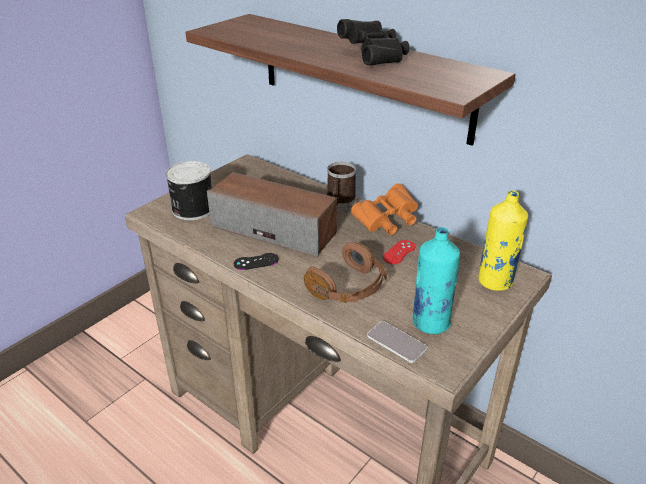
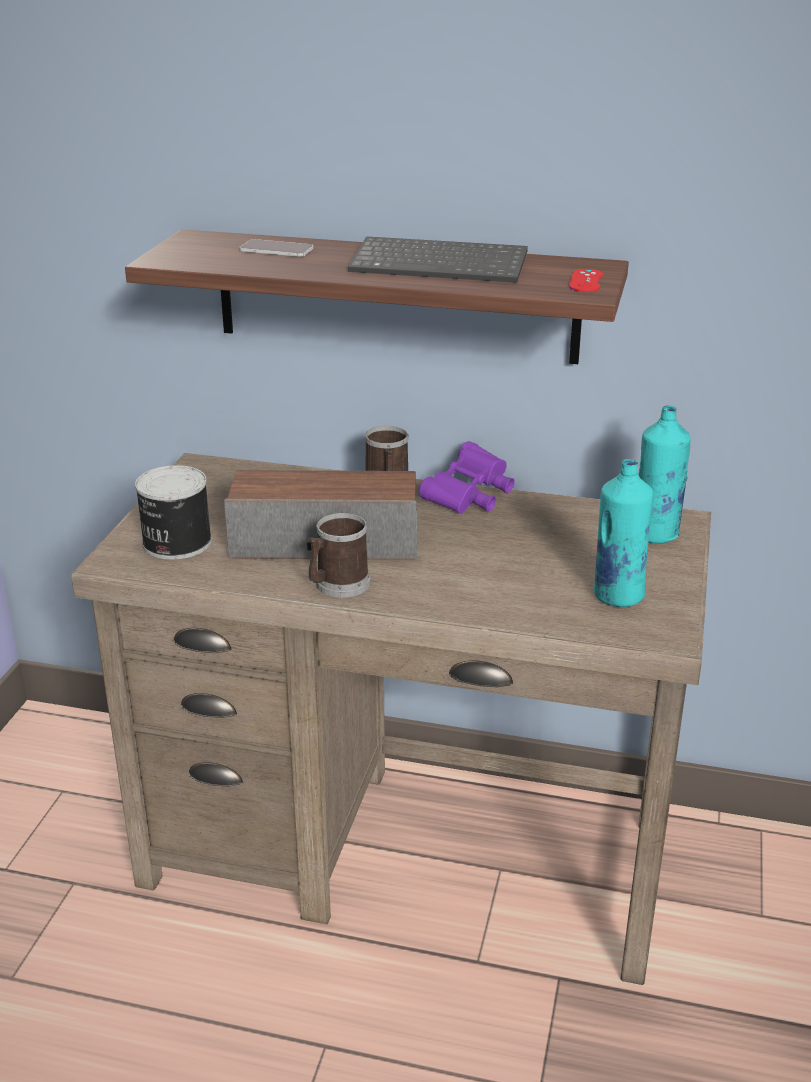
camera: 25 degrees left, 5 degrees down
black game controller [234,253,279,270] -> mug [308,513,371,598]
brown headphones [304,242,387,303] -> none
black binoculars [337,19,410,65] -> keyboard [348,236,528,283]
orange binoculars [351,183,418,235] -> purple binoculars [419,441,515,514]
phone [367,321,427,363] -> phone moved to [239,239,313,257]
red game controller [383,240,416,264] -> red game controller moved to [569,269,603,292]
yellow bottle [478,190,528,291] -> turquoise bottle [638,405,691,544]

